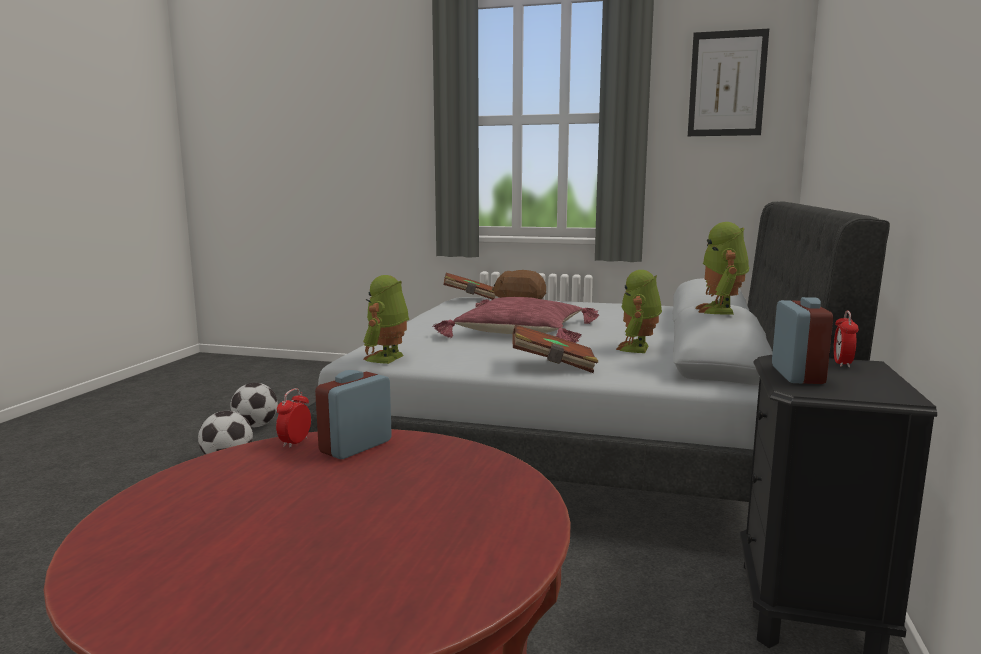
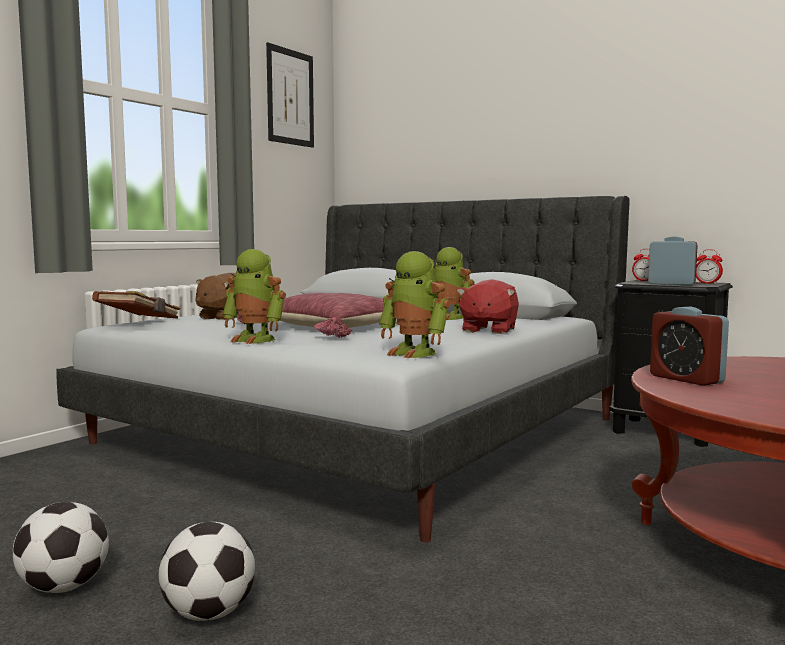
camera: 70 degrees left, 5 degrees down
alarm clock [276,388,311,448] -> alarm clock moved to [696,249,723,284]
brown book [512,325,598,373] -> red plush toy [456,279,519,334]
toy robot [695,222,749,315] -> toy robot moved to [223,249,286,344]

